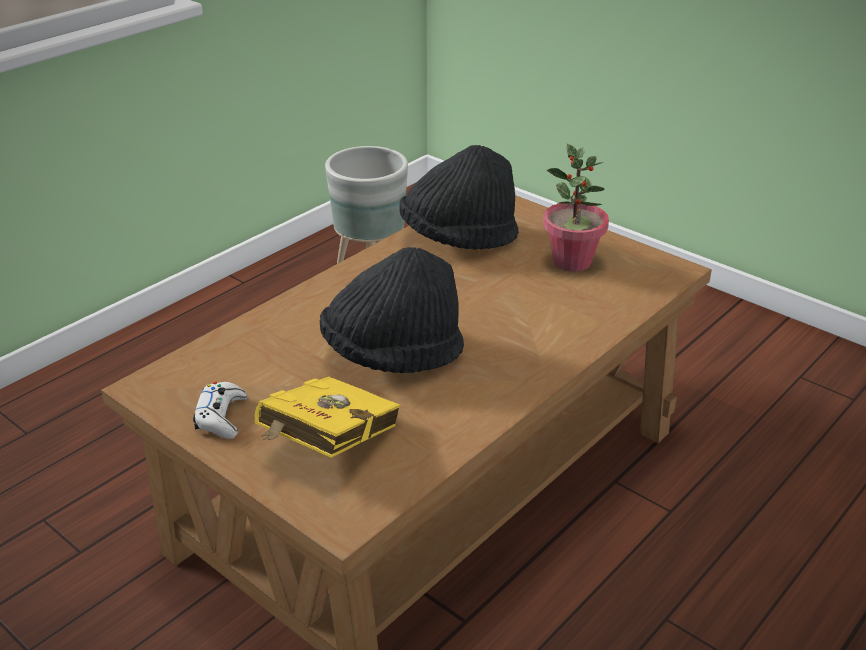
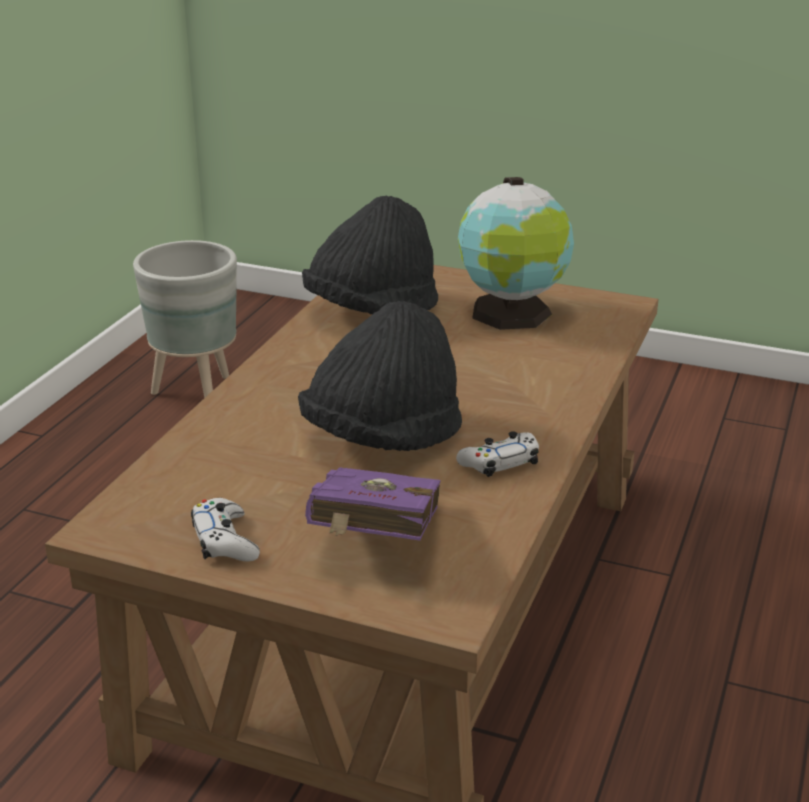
camera: 20 degrees left, 5 degrees down
yellow book [254,377,400,458] -> purple book [305,467,441,541]
potted plant [543,144,609,272] -> globe [458,177,574,330]
none -> white game controller [456,432,539,477]

